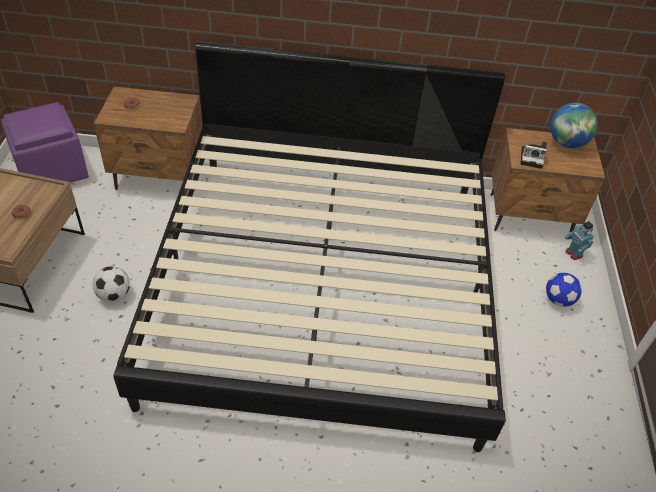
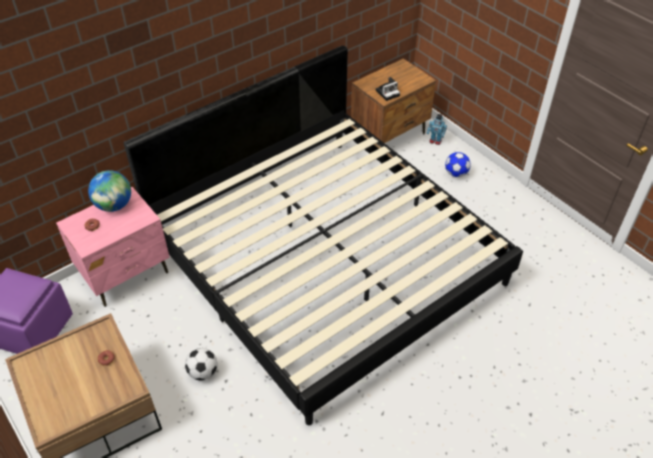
camera: 40 degrees left, 0 degrees up
brown nightstand [94,86,203,190] -> pink nightstand [56,187,170,307]
globe [550,103,598,148] -> globe moved to [88,170,131,212]

